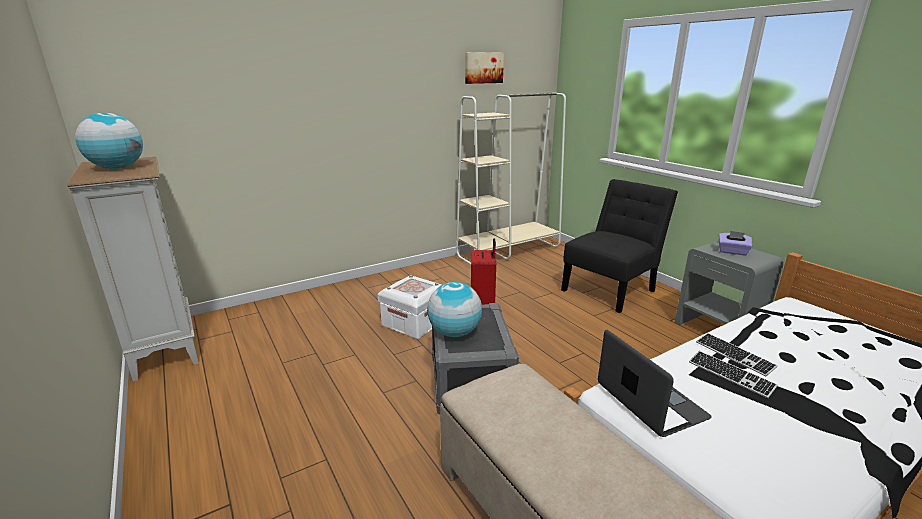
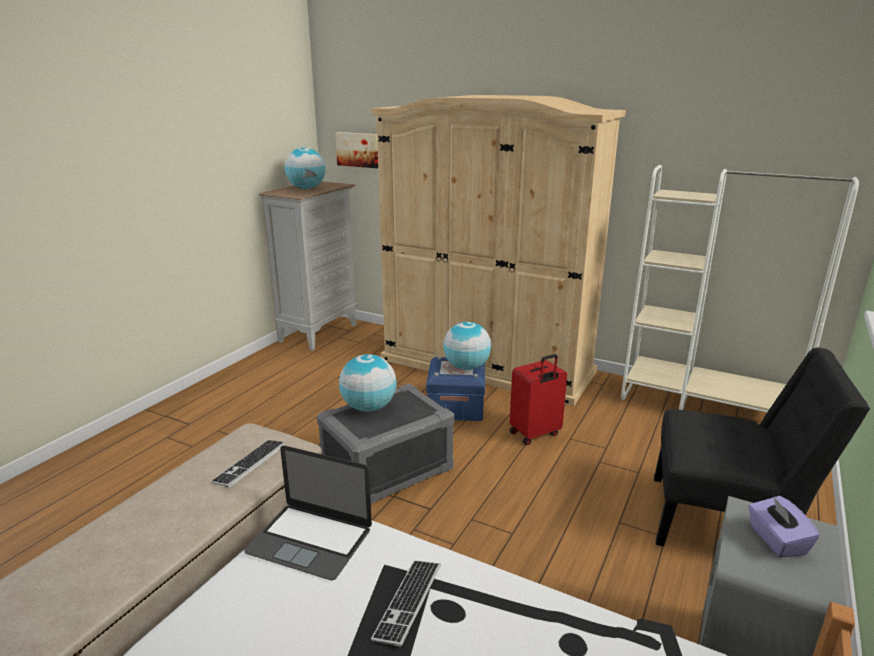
camera: 60 degrees right, 0 degrees up
white storage box [378,275,442,339] -> blue storage box [426,356,485,421]
picture [465,52,504,84] -> picture moved to [335,132,378,168]
laptop [598,329,712,437] -> laptop turned 75 degrees clockwise [244,446,372,580]
keyboard [696,333,778,377] -> keyboard moved to [210,440,285,488]
none -> beige wardrobe [371,95,626,406]
none -> globe [443,322,491,370]

